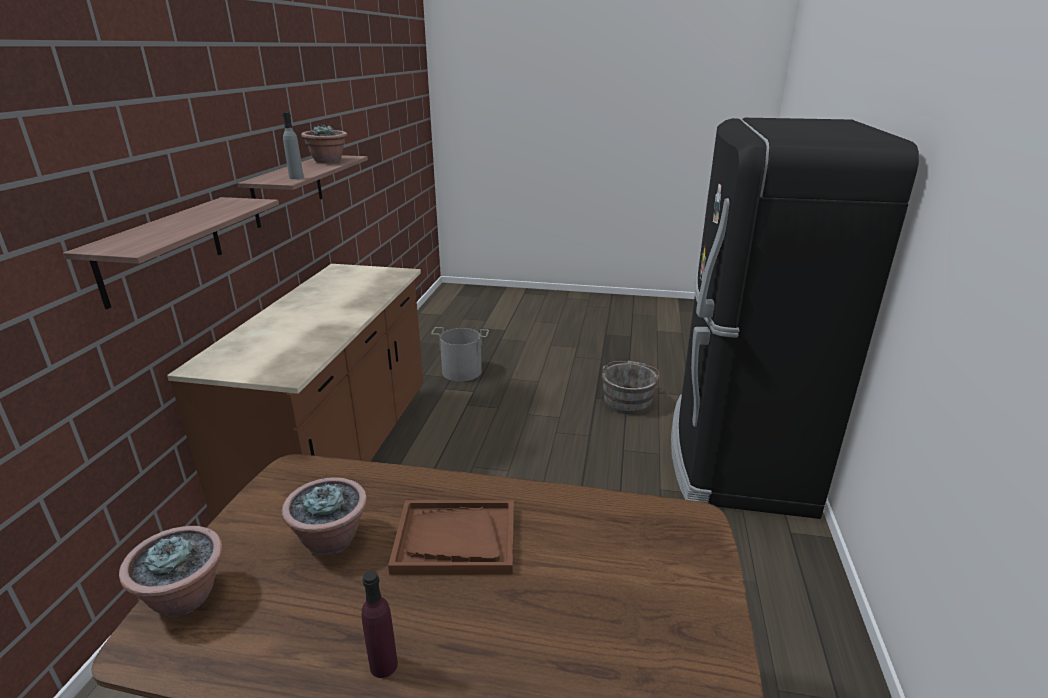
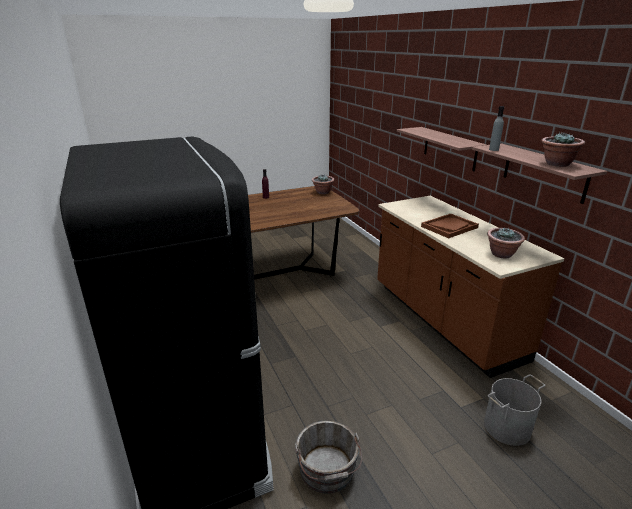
camera: 145 degrees right, 0 degrees up
potted plant [281,477,367,555] -> potted plant moved to [487,227,525,259]
brown tray [388,500,514,575] -> brown tray moved to [421,214,479,238]

